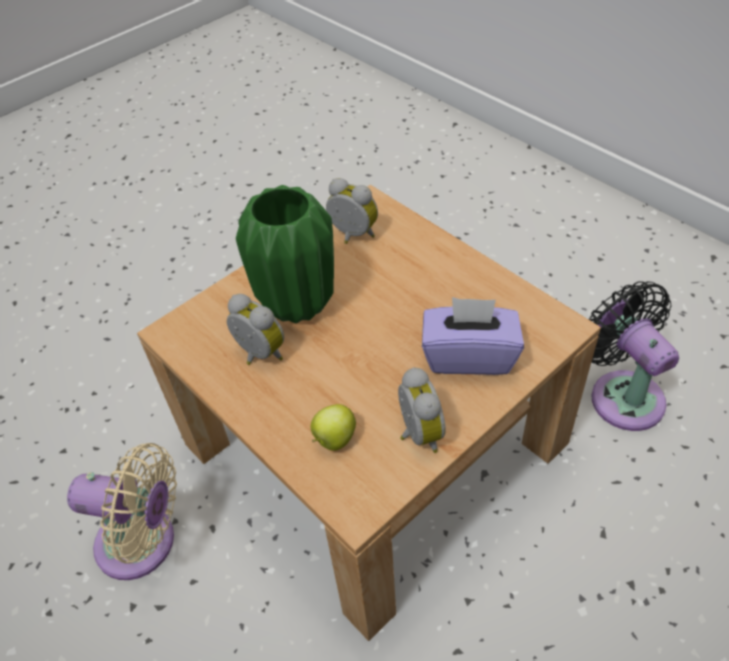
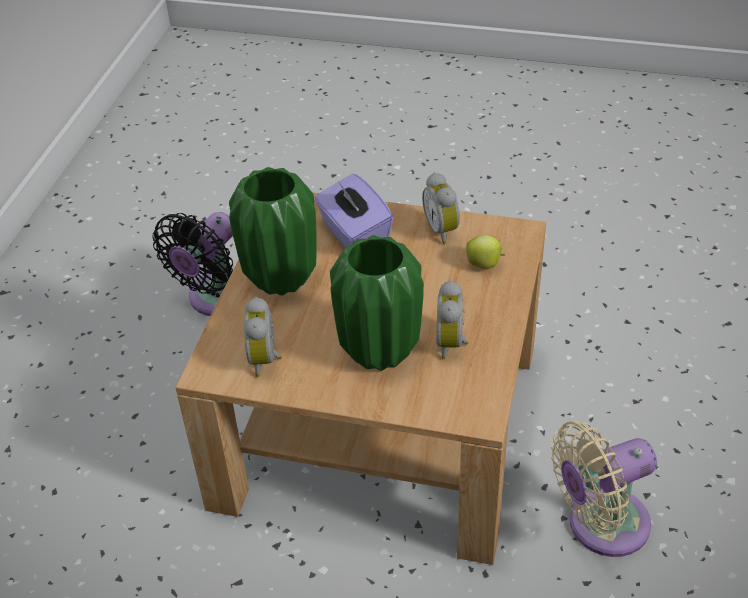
camera: 125 degrees left, 5 degrees down
beige fan [67,443,177,580] -> beige fan turned 90 degrees counterclockwise [551,421,657,557]
alarm clock [398,367,446,453] -> alarm clock turned 60 degrees counterclockwise [422,172,460,244]
none -> green vase [229,167,317,295]

